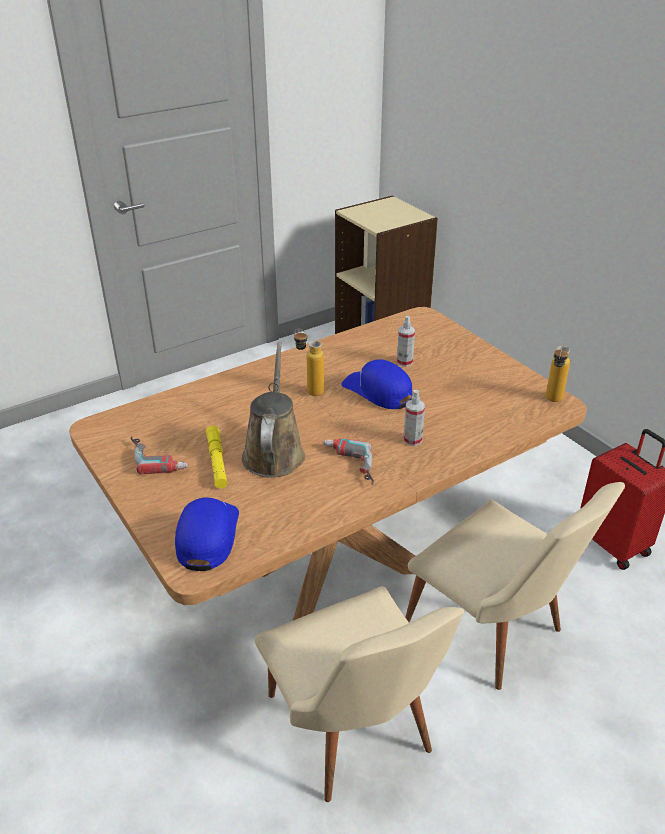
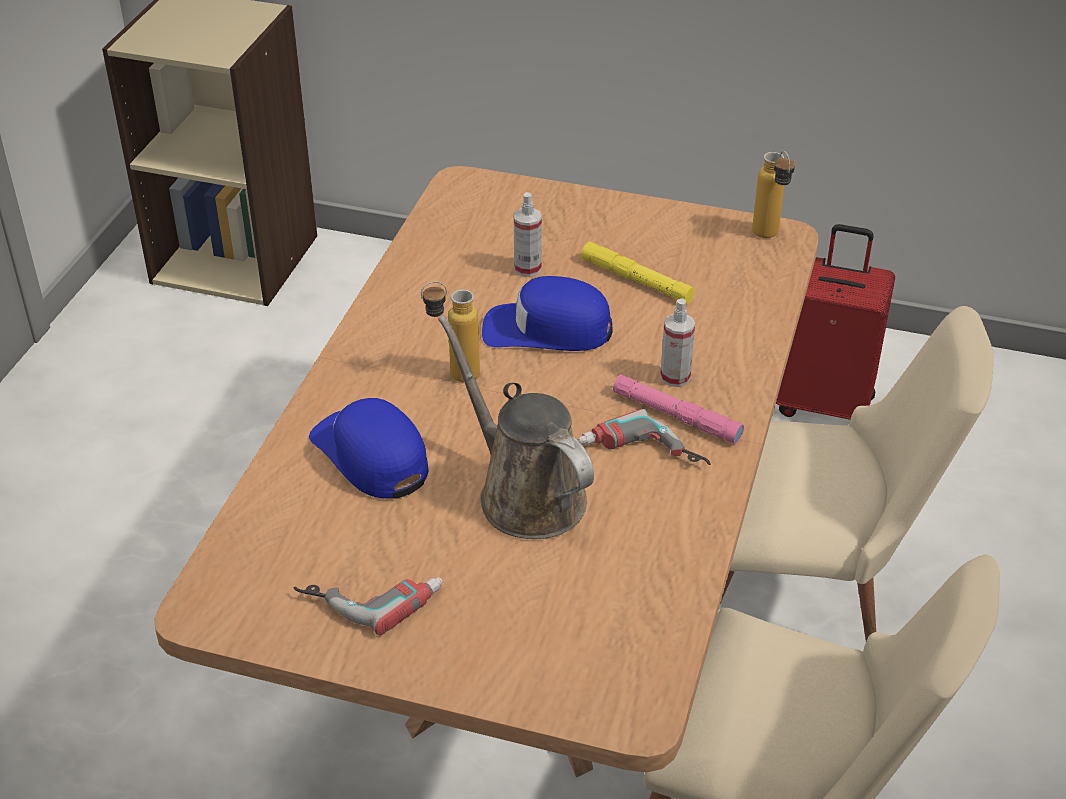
camera: 40 degrees left, 5 degrees up
blue cap [175,498,239,571] -> blue cap moved to [309,398,429,499]
yellow flashlight [206,425,227,488] -> yellow flashlight moved to [581,242,695,304]
none -> pink flashlight [613,374,744,444]

